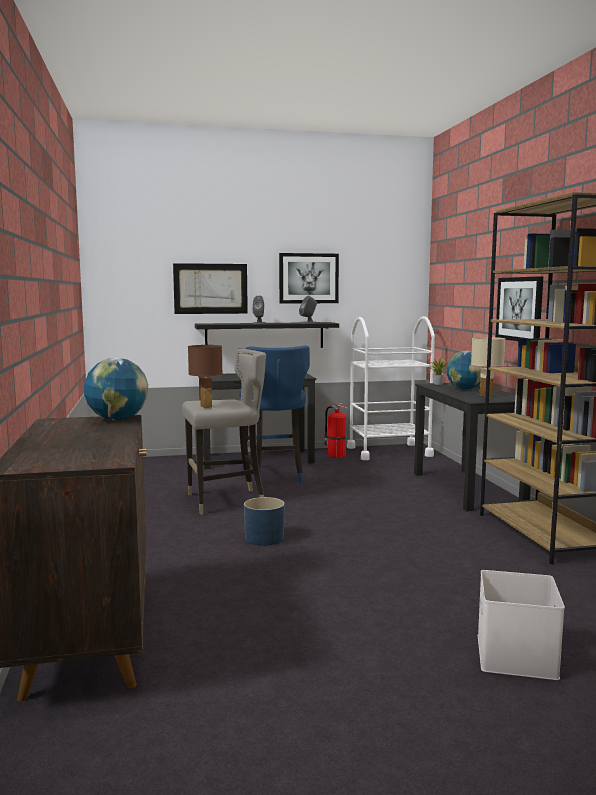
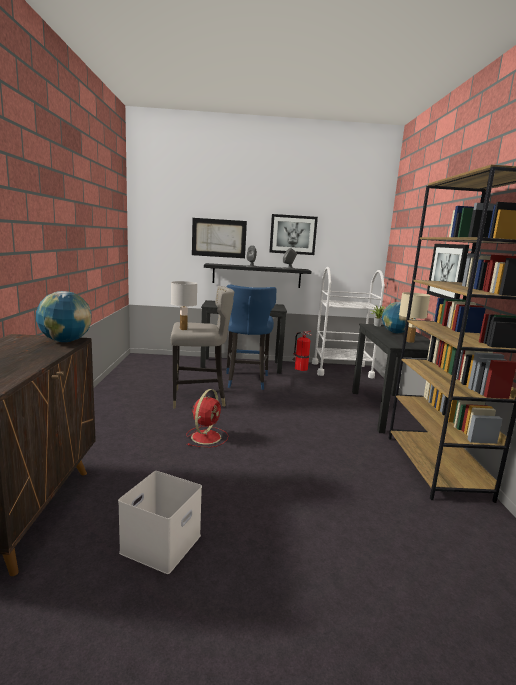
camera: 10 degrees right, 5 degrees up
brown table lamp [188,345,223,408] -> white table lamp [171,281,197,330]
blue planter [244,497,285,546] -> red fan [186,389,228,448]
white storage box [478,570,565,680] -> white storage box moved to [118,471,202,574]

